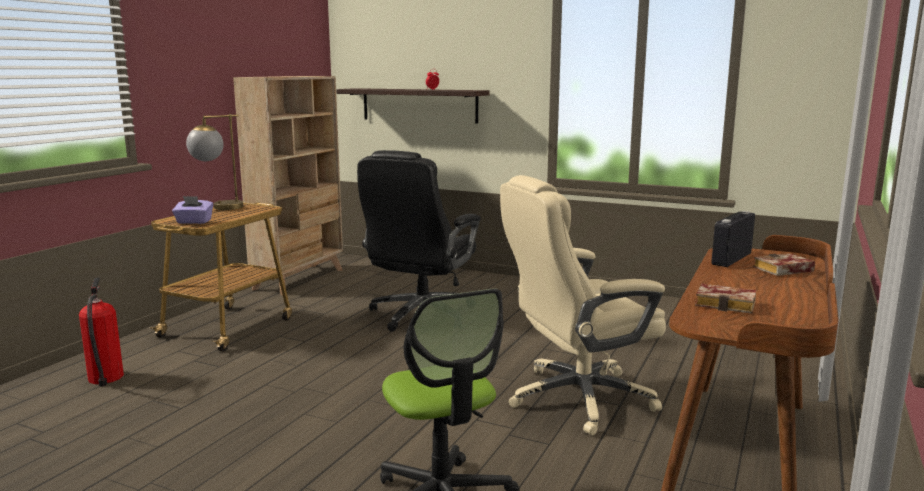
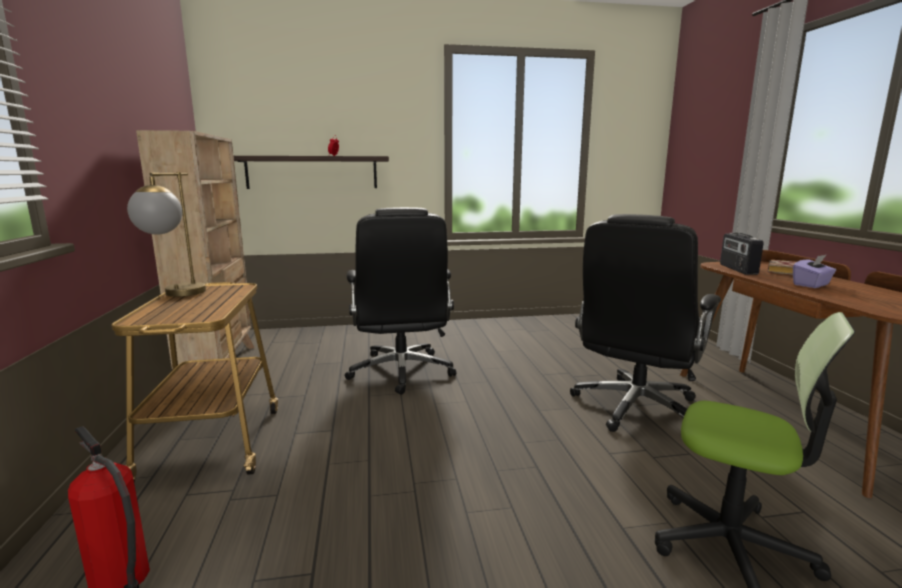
camera: 35 degrees left, 0 degrees up
purple tissue box [172,196,213,224] -> purple tissue box moved to [793,254,836,288]
beige office chair [500,175,666,436] -> black office chair [570,214,721,432]
book [695,284,756,314] -> none

